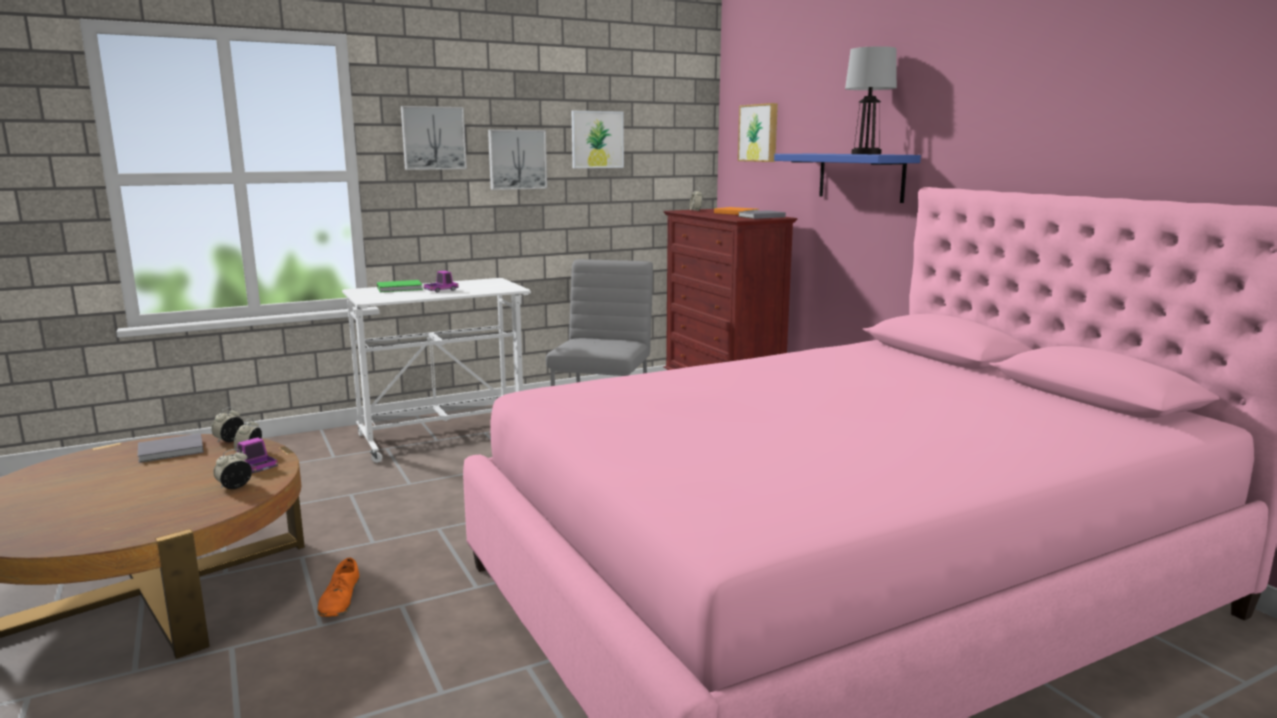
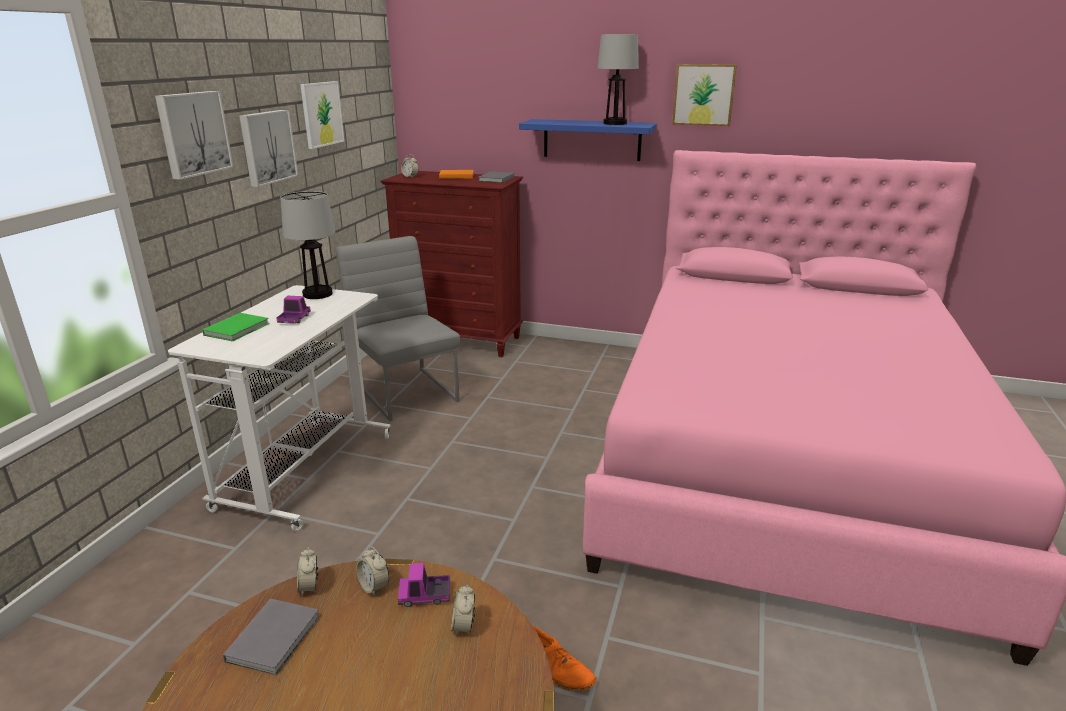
camera: 45 degrees left, 10 degrees up
picture [738,103,778,162] -> picture moved to [672,64,737,126]
none -> table lamp [281,191,335,299]

